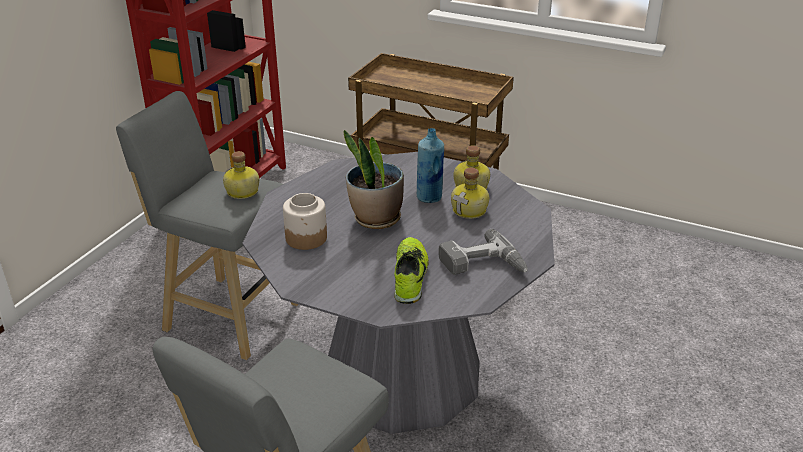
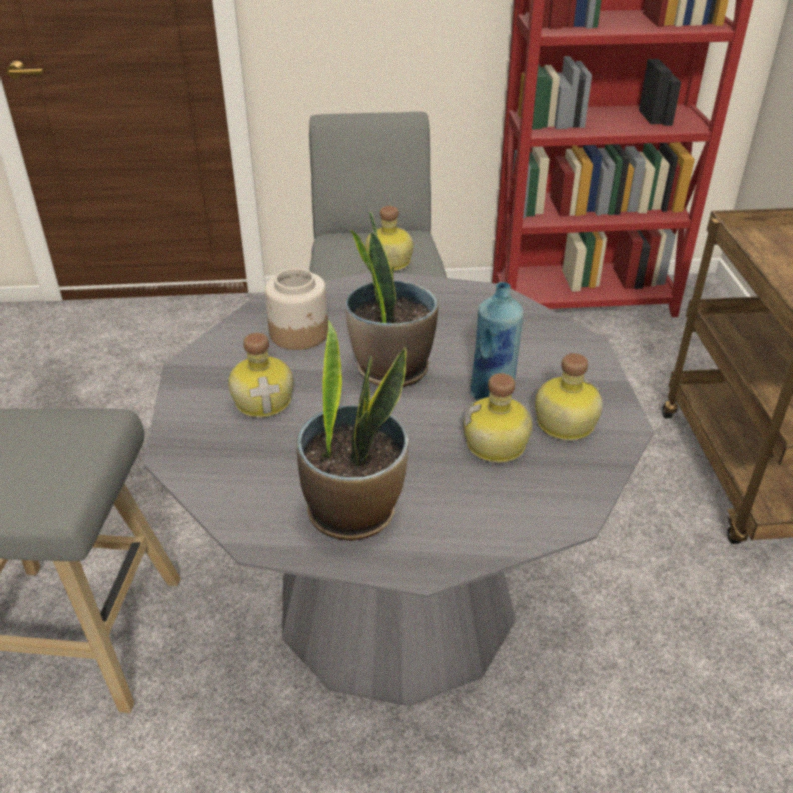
camera: 60 degrees right, 5 degrees up
shoe [394,237,429,304] -> none
power drill [438,229,528,275] -> potted plant [296,320,409,541]
none -> bottle [228,333,293,418]

